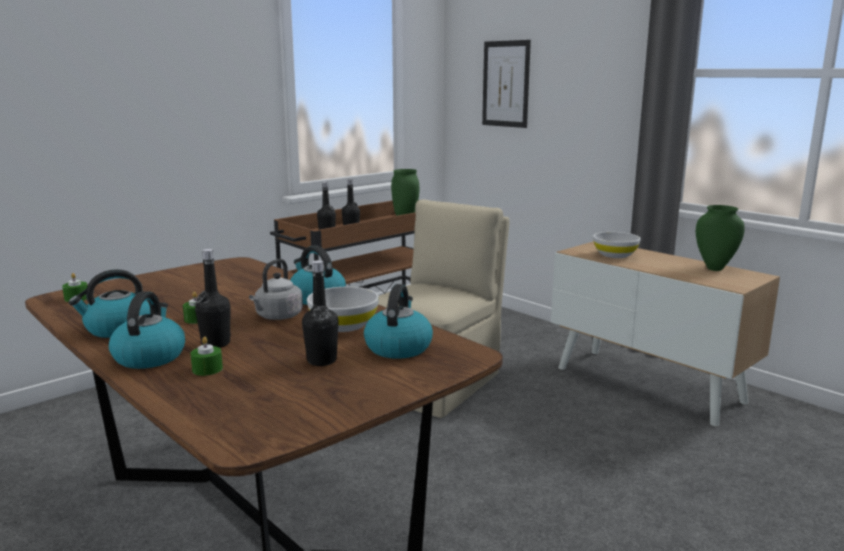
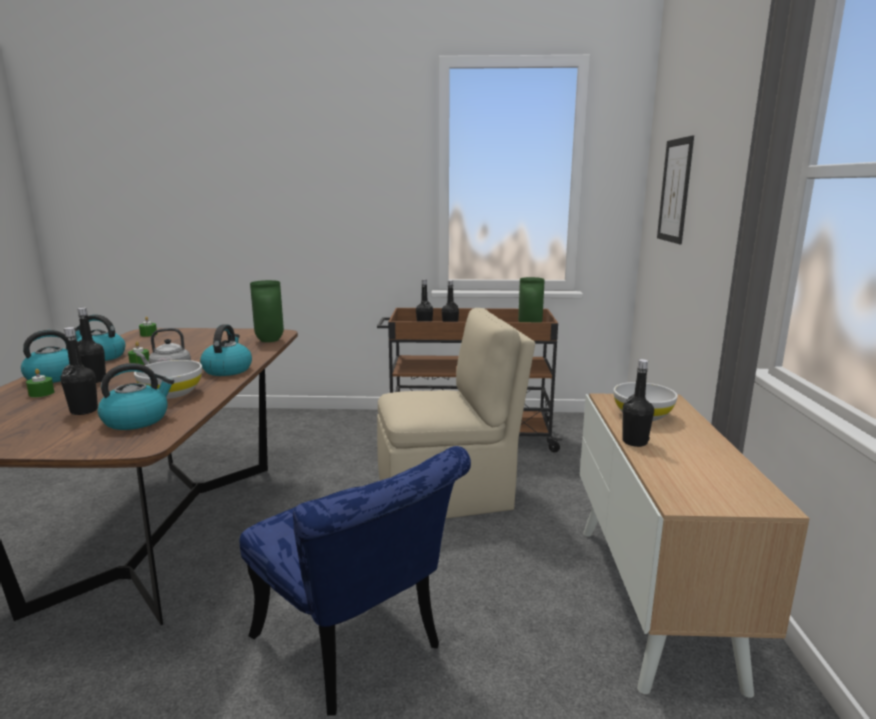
camera: 45 degrees right, 0 degrees up
green vase [696,205,745,271] -> green vase moved to [250,280,284,342]
none -> blue chair [240,446,471,715]
none -> black bottle [622,359,654,447]

